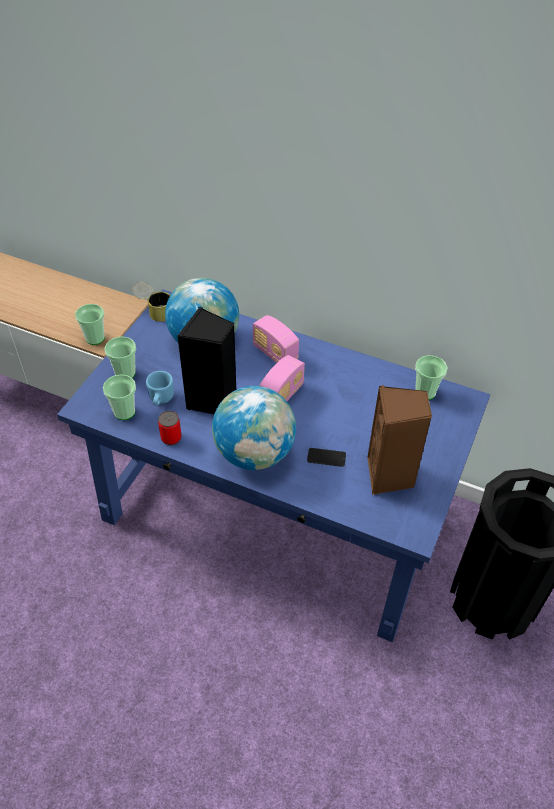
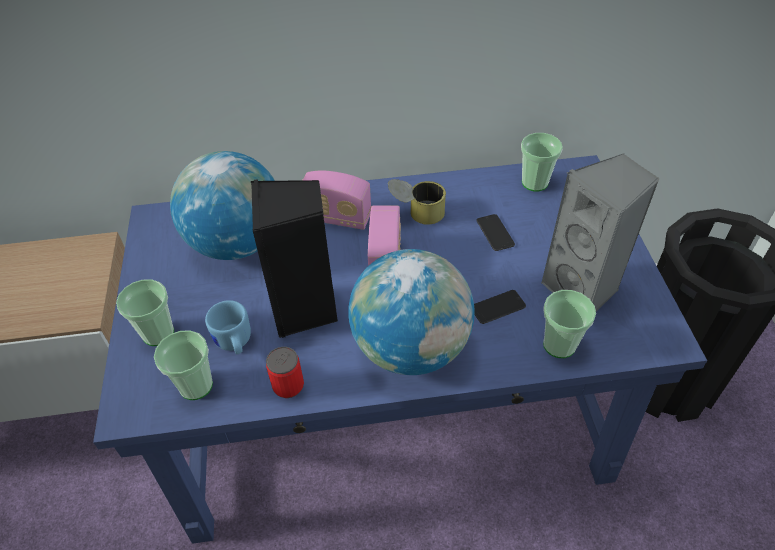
camera: 30 degrees left, 0 degrees up
cup [75,304,105,345] -> cup moved to [543,290,596,358]
can [132,281,170,322] -> can moved to [388,179,446,225]
brown speaker [367,385,432,495] -> grey speaker [541,153,659,312]
none -> phone [477,214,515,251]

